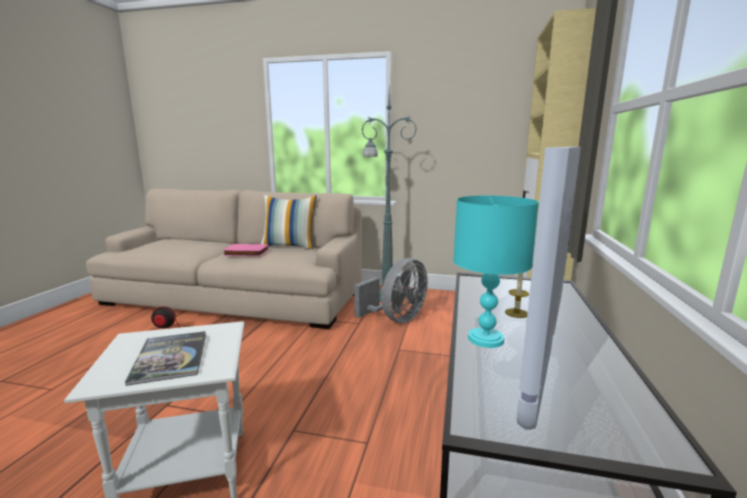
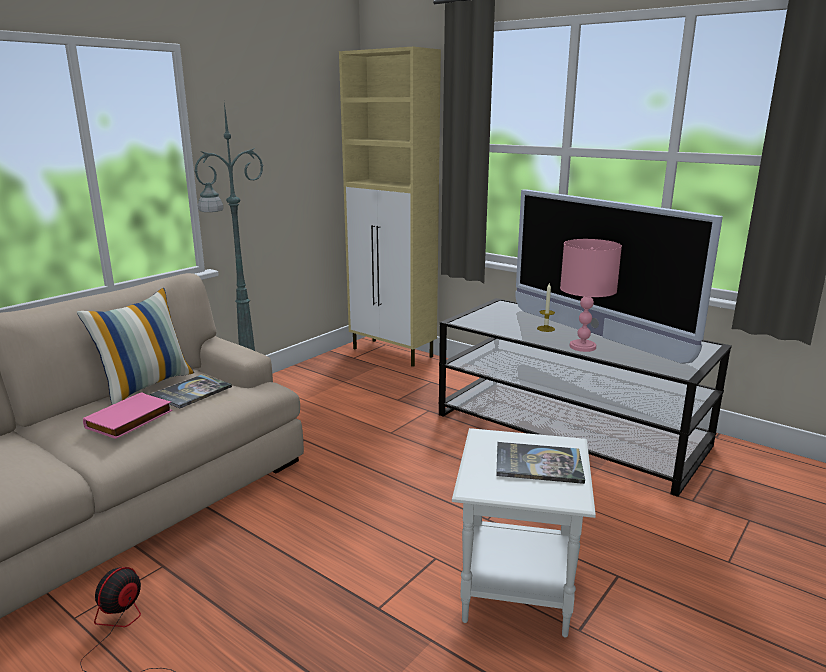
camera: 65 degrees left, 5 degrees up
grey fan [354,258,428,323] -> none
turquoise table lamp [453,196,539,348] -> pink table lamp [560,239,622,352]
none -> book [150,374,232,408]

